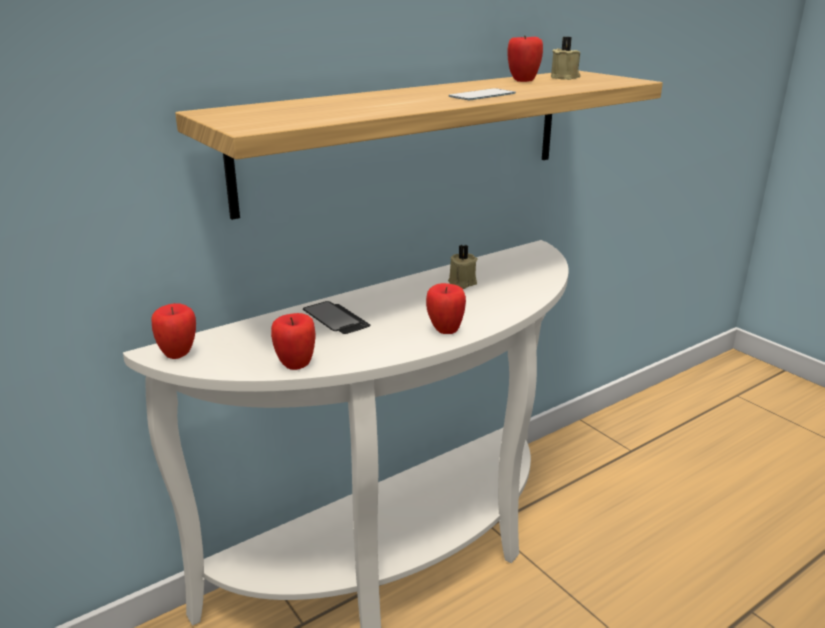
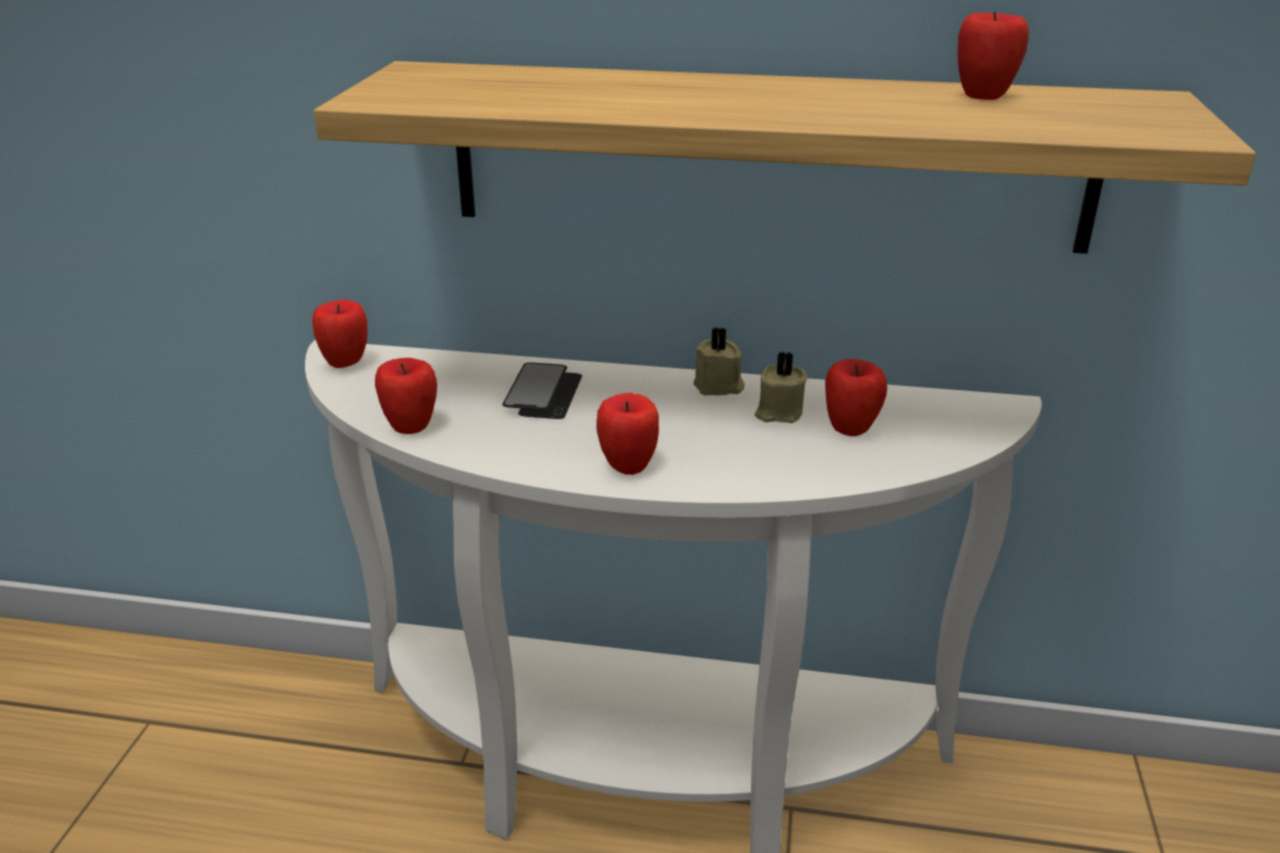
camera: 45 degrees right, 5 degrees up
phone [449,88,516,100] -> none
beige candle [551,37,581,80] -> beige candle moved to [693,327,745,396]
none -> apple [825,359,887,436]

